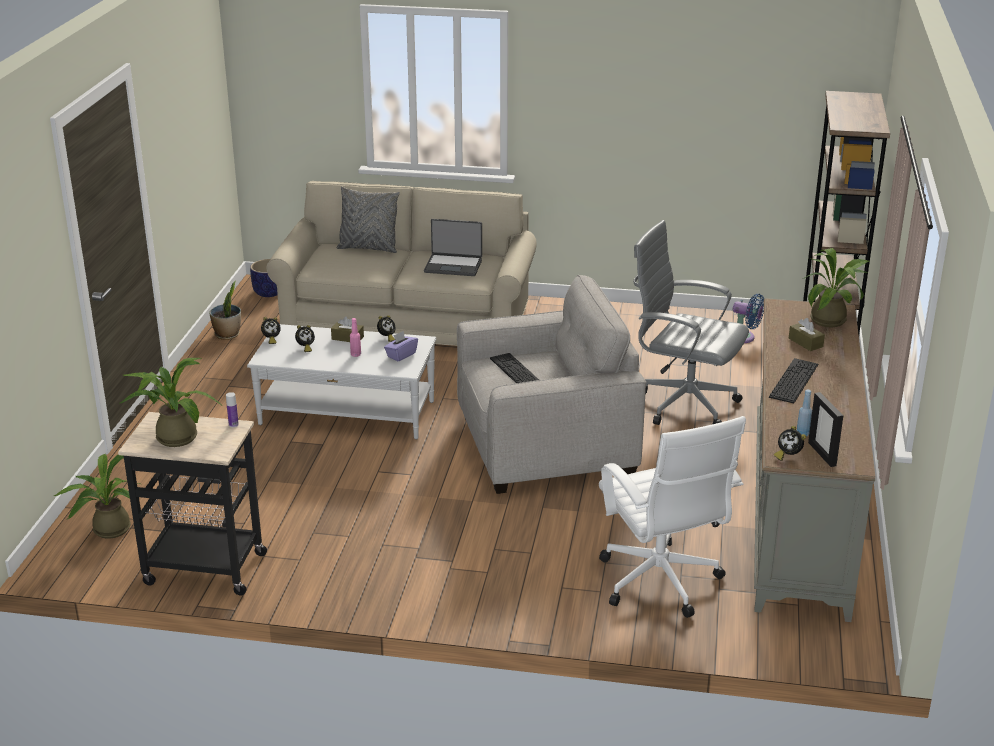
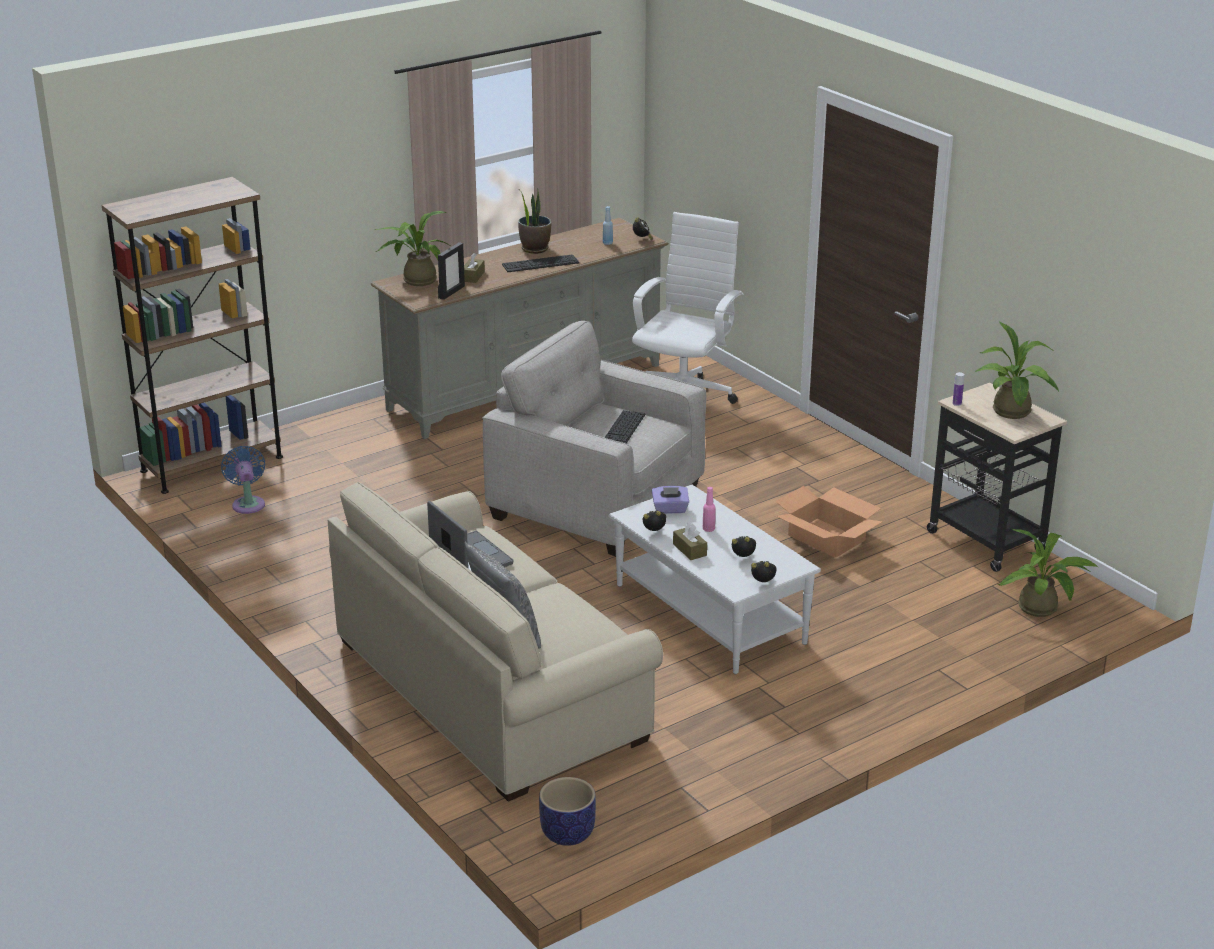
camera: 135 degrees left, 0 degrees up
potted plant [210,281,241,340] -> potted plant moved to [518,188,552,254]
grey office chair [633,220,749,425] -> none
picture frame [808,392,843,467] -> picture frame moved to [438,242,465,300]
none -> cardboard box [775,486,883,558]

